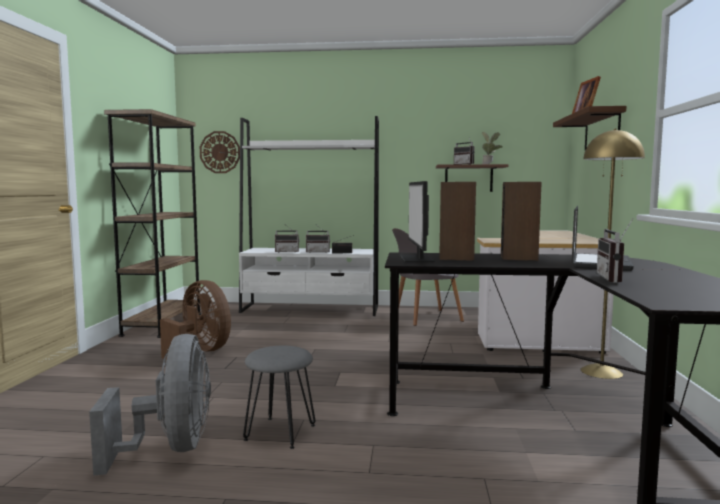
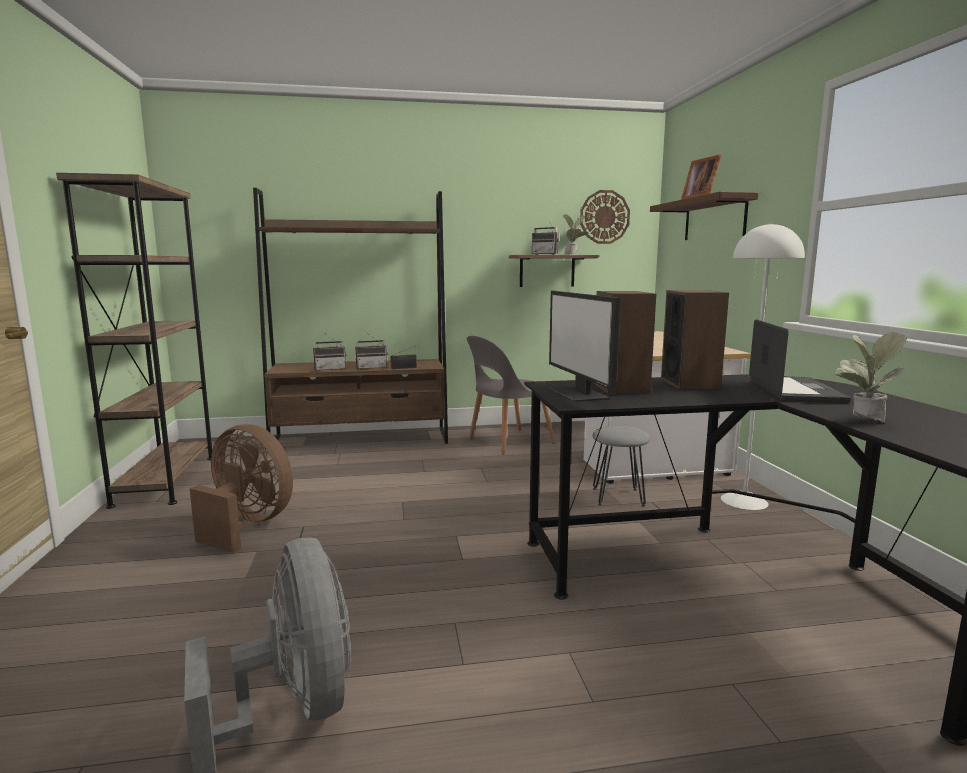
camera: 15 degrees left, 5 degrees up
wall clock [200,131,240,173] -> wall clock moved to [580,190,630,244]
white bookcase [239,116,379,316] -> brown bookcase [253,188,448,453]
grey stool [243,346,315,449] -> grey stool moved to [592,426,650,507]
yellow floor lamp [580,129,645,379] -> white floor lamp [721,222,805,510]
radio [597,218,633,283] -> potted plant [834,332,907,422]

